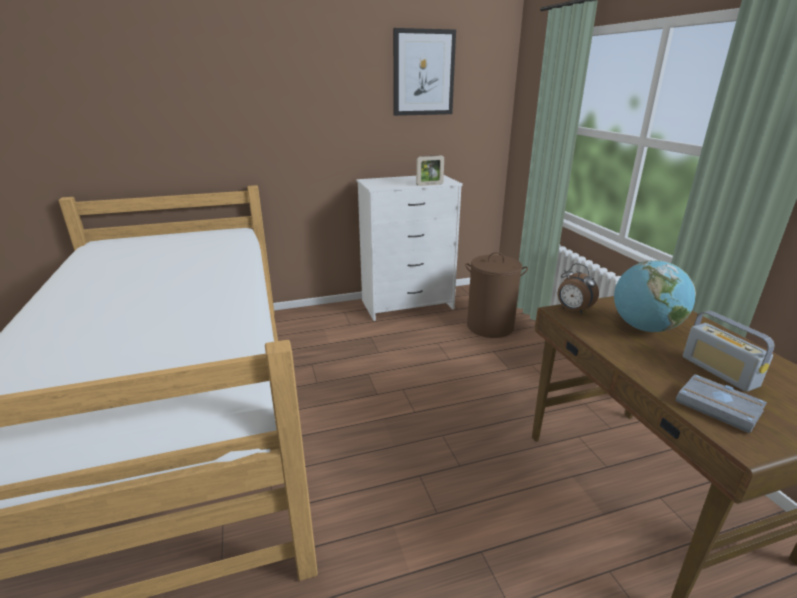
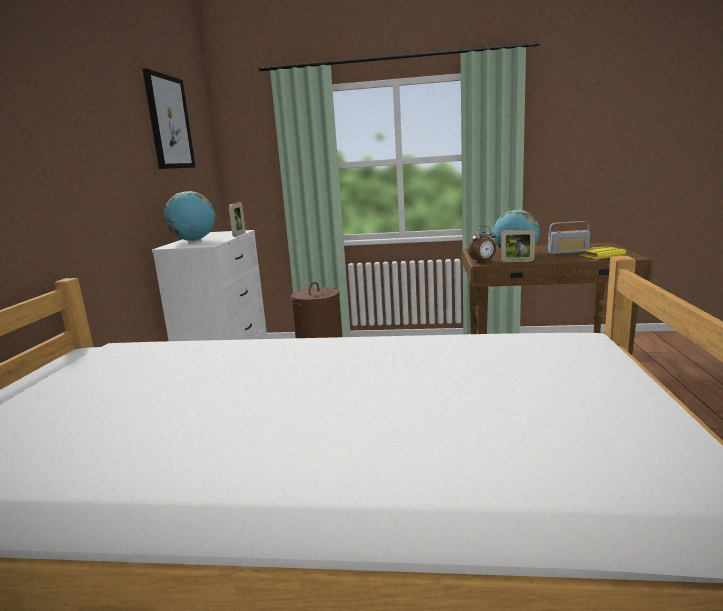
camera: 65 degrees left, 10 degrees down
grey book [676,374,767,433] -> yellow book [580,246,626,259]
none -> globe [164,191,216,241]
none -> picture frame [501,229,535,262]

